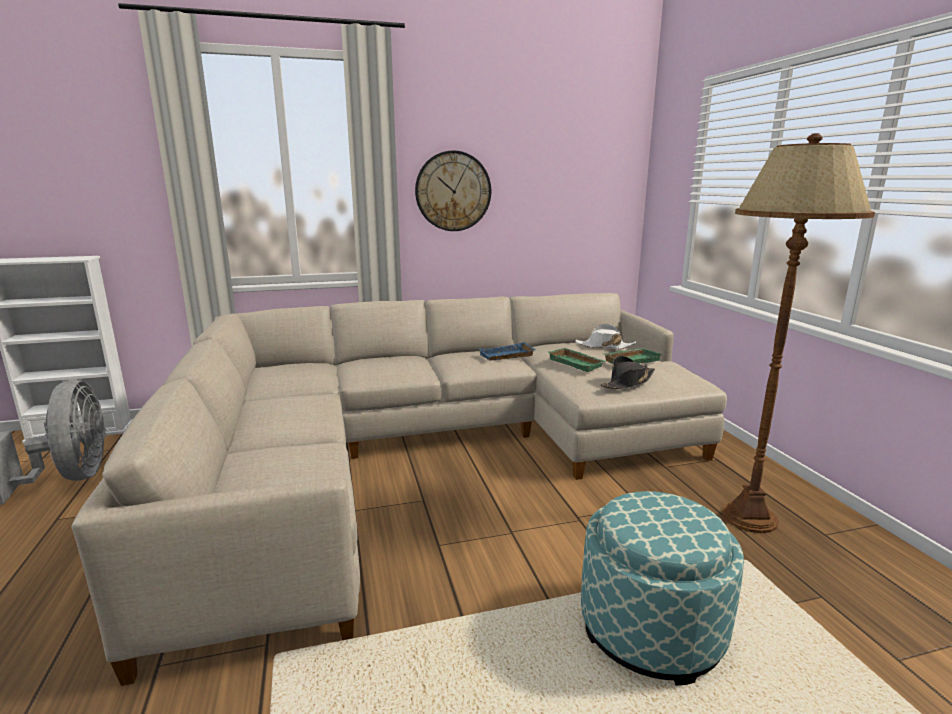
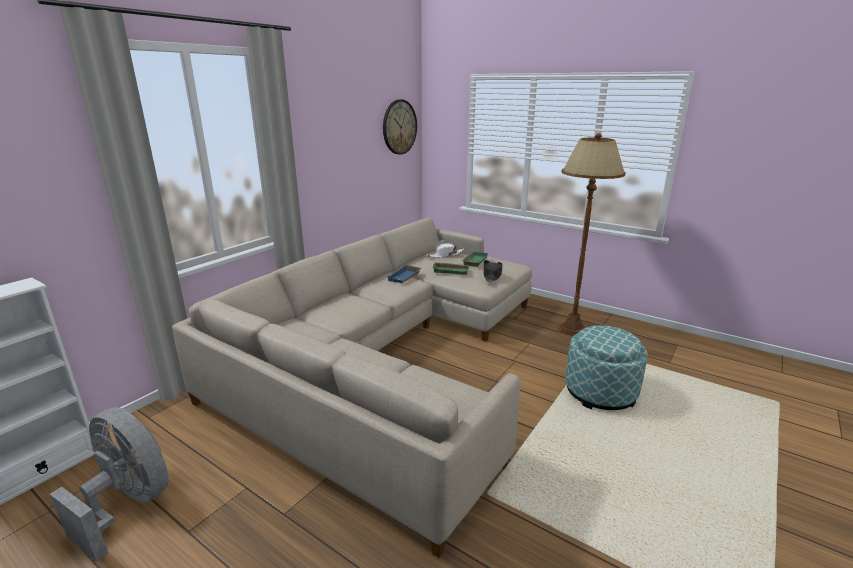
camera: 40 degrees left, 5 degrees up
wall clock [415,150,491,231] -> wall clock moved to [383,99,417,155]

